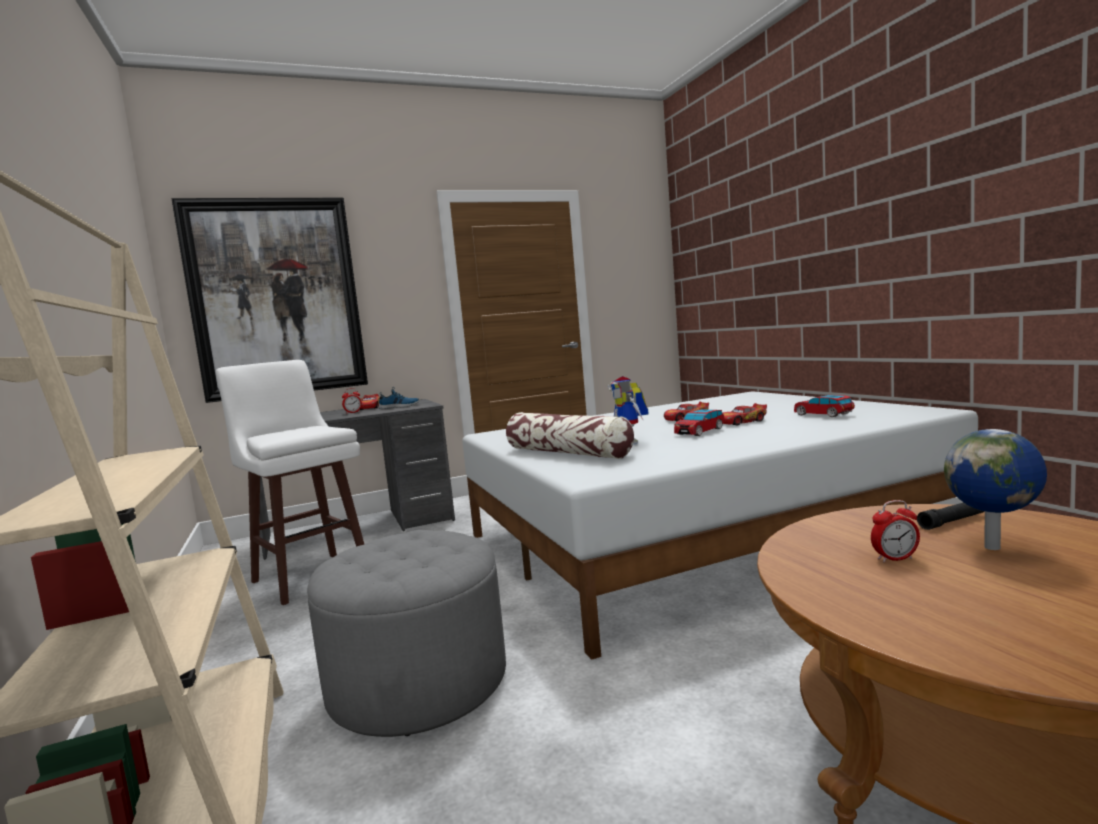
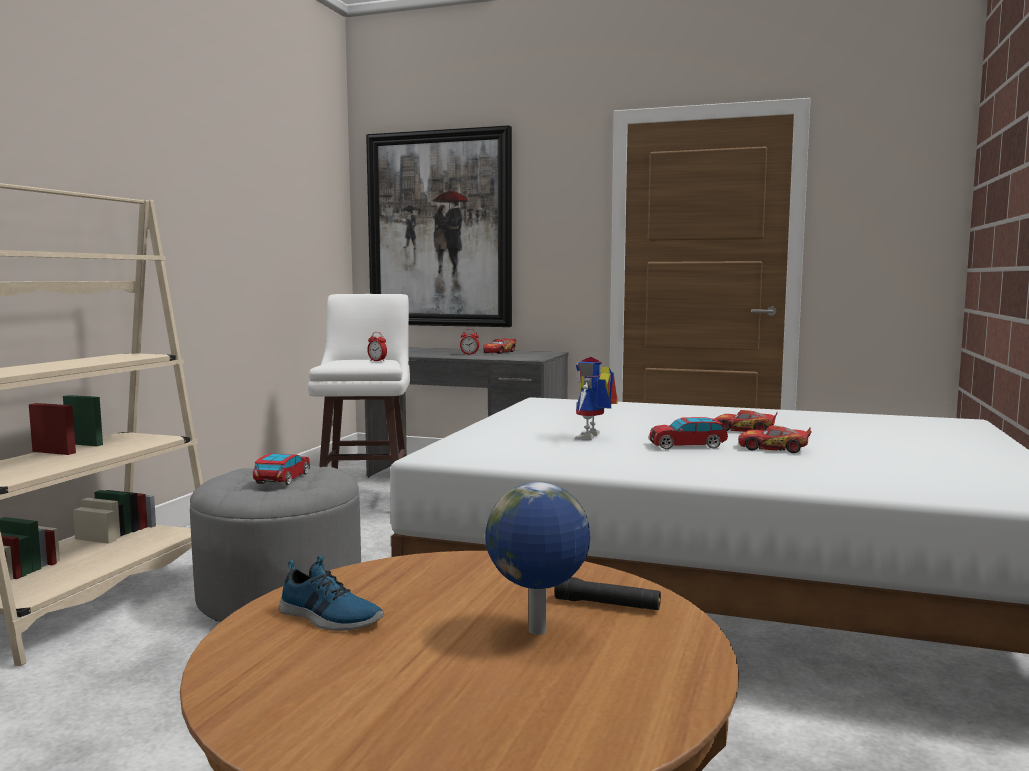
camera: 40 degrees right, 0 degrees up
shoe [379,389,419,409] -> shoe moved to [279,555,384,631]
pillow [506,412,634,459] -> none
toy car [794,395,855,417] -> toy car moved to [253,453,310,485]
alarm clock [871,500,920,562] -> alarm clock moved to [367,332,387,362]

